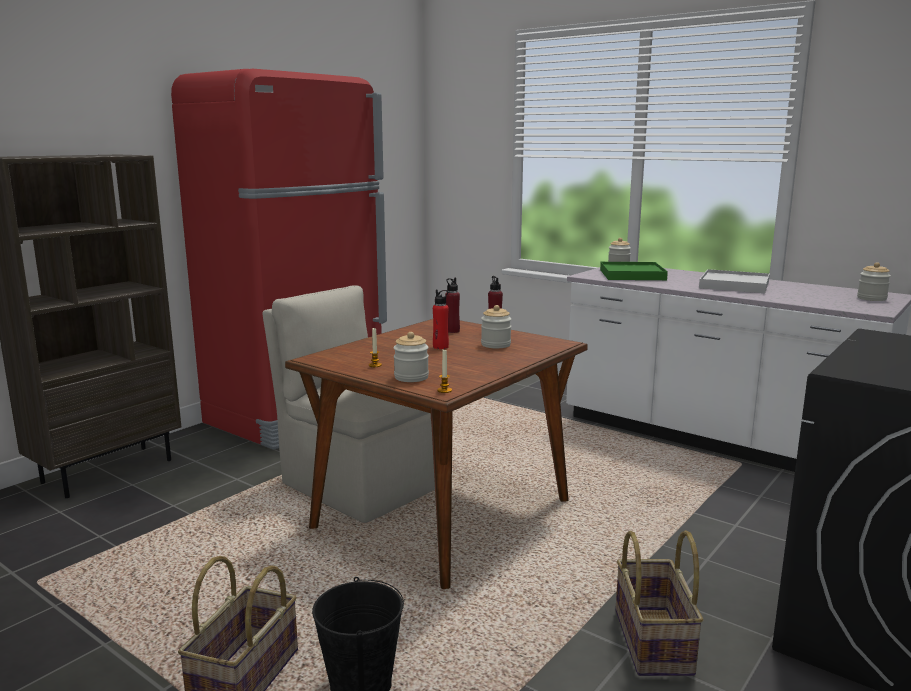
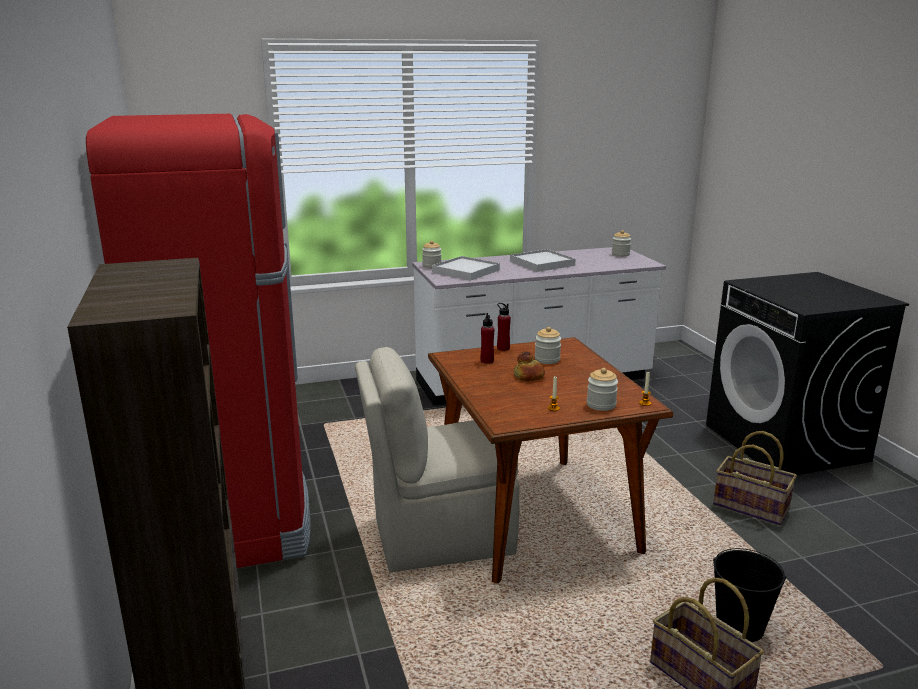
camera: 55 degrees left, 5 degrees up
red bottle [433,289,449,349] -> bread [514,352,545,381]
green tray [600,262,668,280] -> white tray [432,256,500,281]

